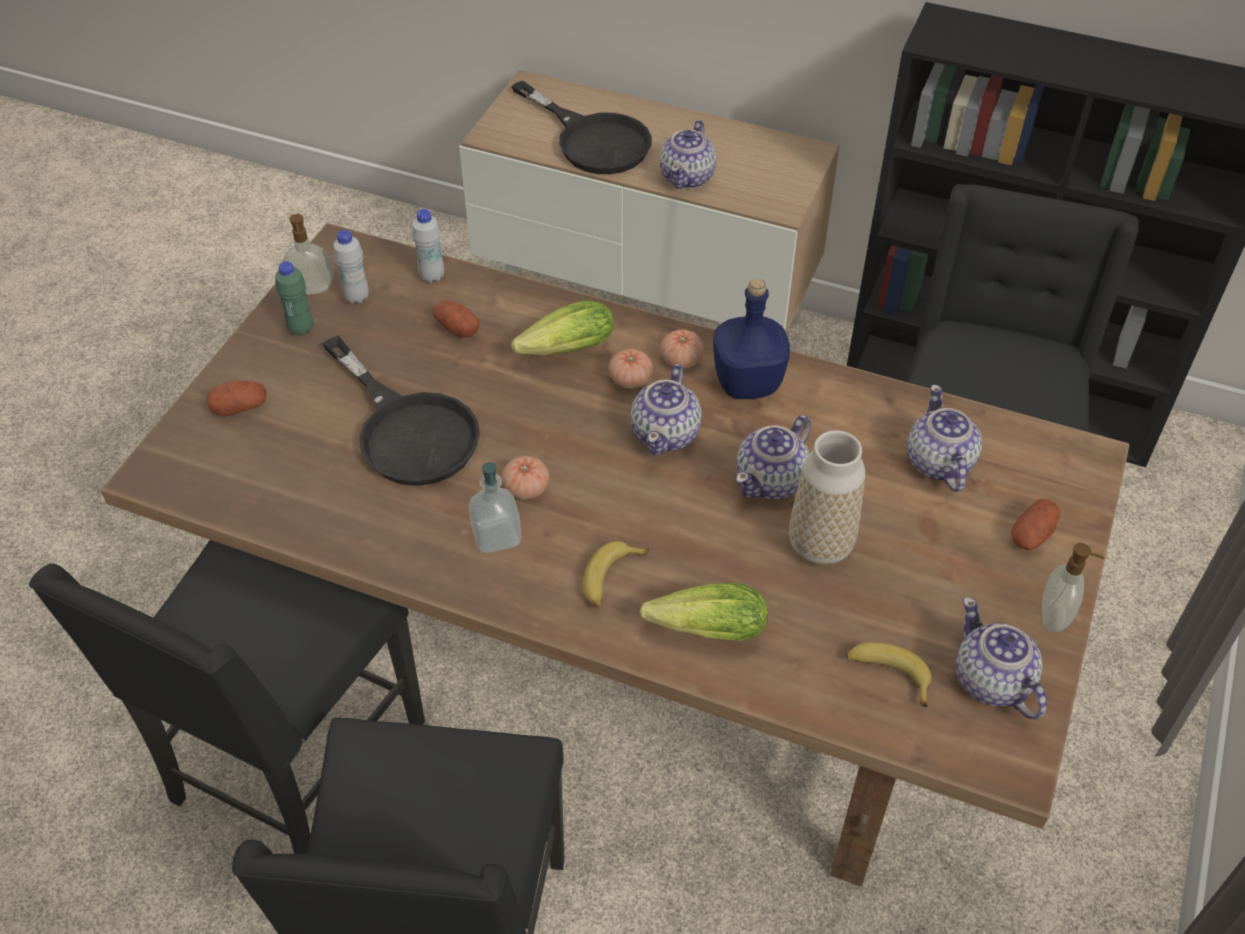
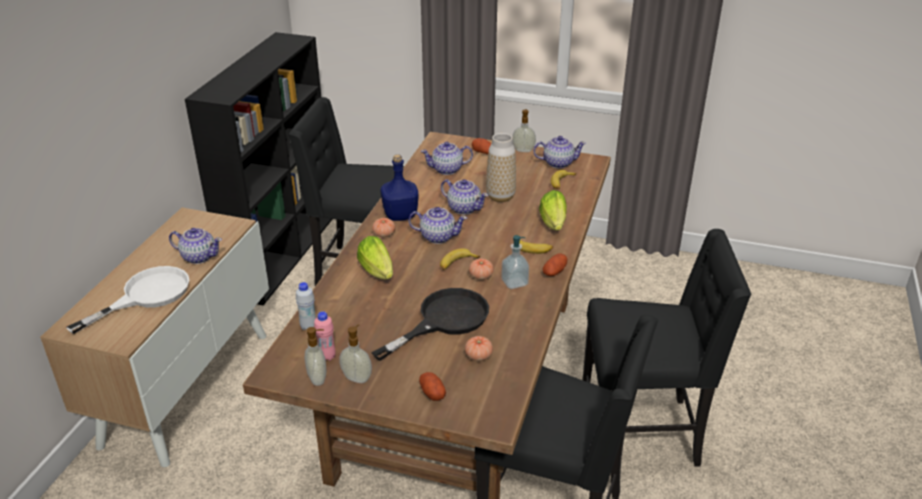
camera: 95 degrees left, 15 degrees down
green bottle [275,261,313,336] -> soap dispenser [340,324,372,383]
white bottle [333,230,369,304] -> pink bottle [314,311,336,361]
potato [433,300,479,338] -> potato moved to [543,253,568,276]
black frying pan [511,80,652,174] -> white frying pan [66,266,189,334]
tomato [609,349,653,389] -> tomato moved to [465,336,493,361]
teapot [956,597,1047,719] -> teapot turned 150 degrees counterclockwise [533,136,586,168]
none -> banana [440,248,480,270]

